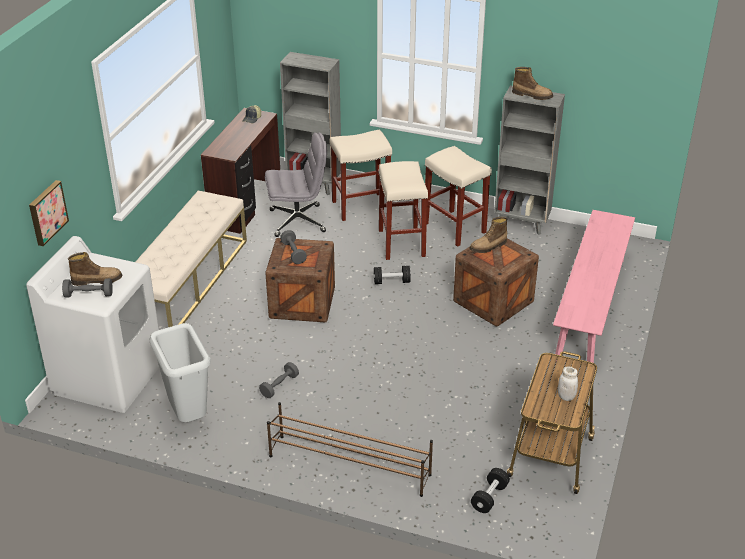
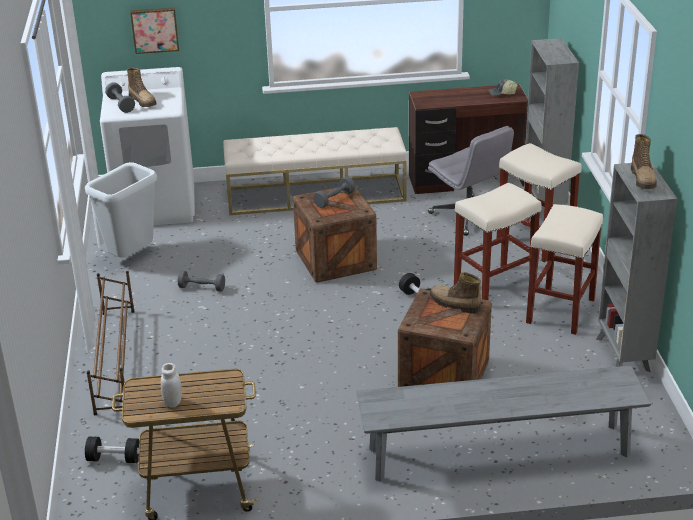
camera: 65 degrees right, 5 degrees down
pink bench [553,210,635,363] -> grey bench [356,365,651,482]

